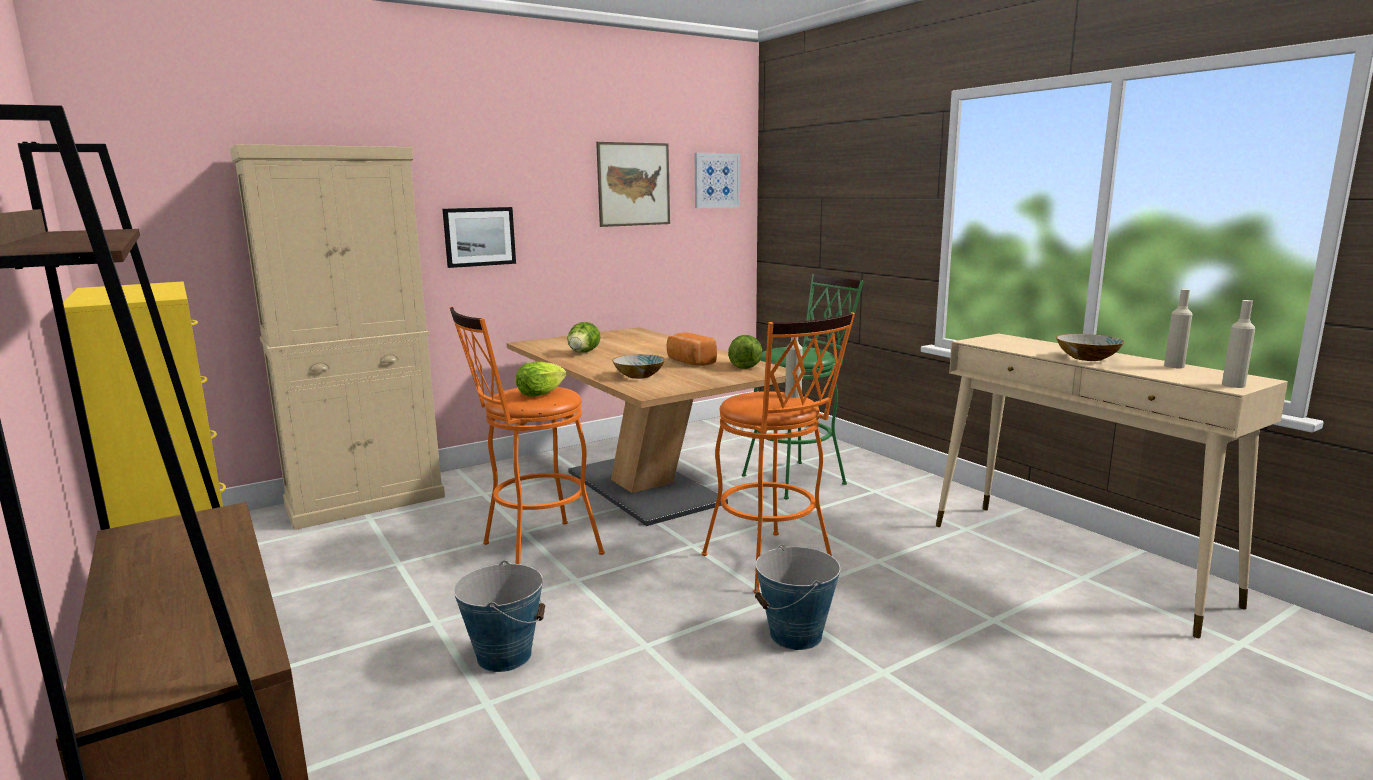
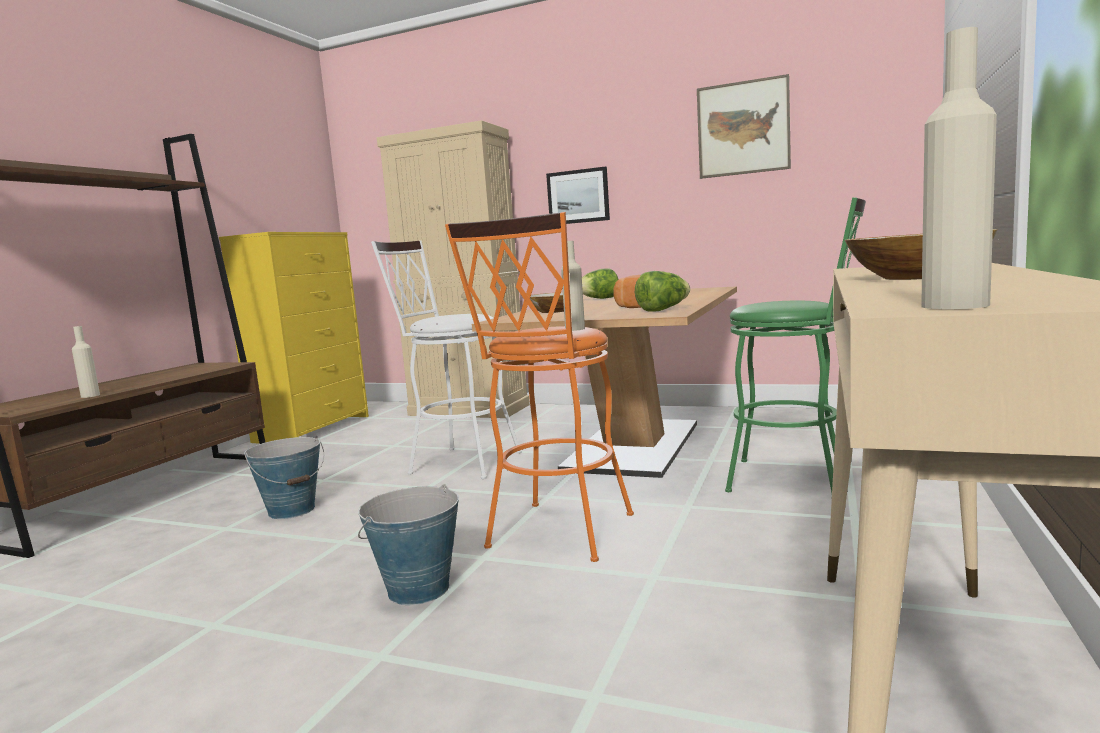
camera: 55 degrees right, 5 degrees down
orange stool [450,306,605,564] -> white stool [371,240,522,479]
lettuce [516,362,566,397] -> none
picture [695,153,740,208] -> none
beige bottle [1164,289,1192,368] -> beige bottle moved to [72,326,100,398]

